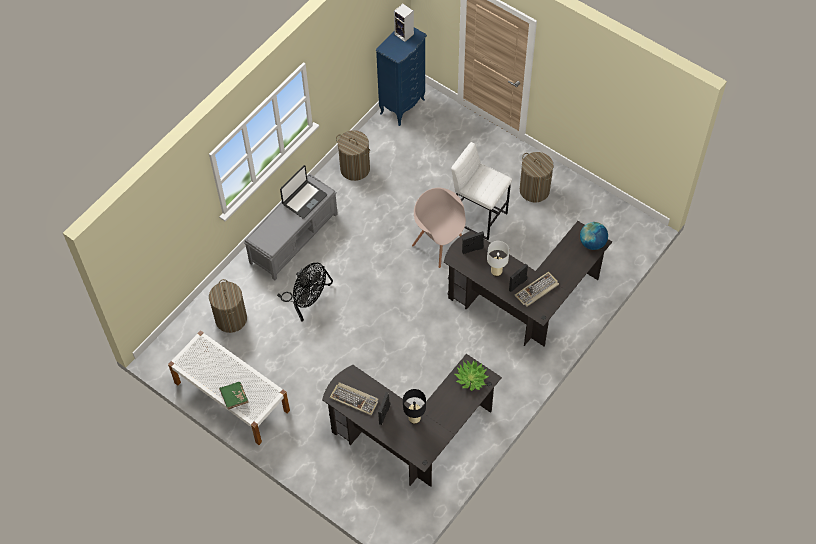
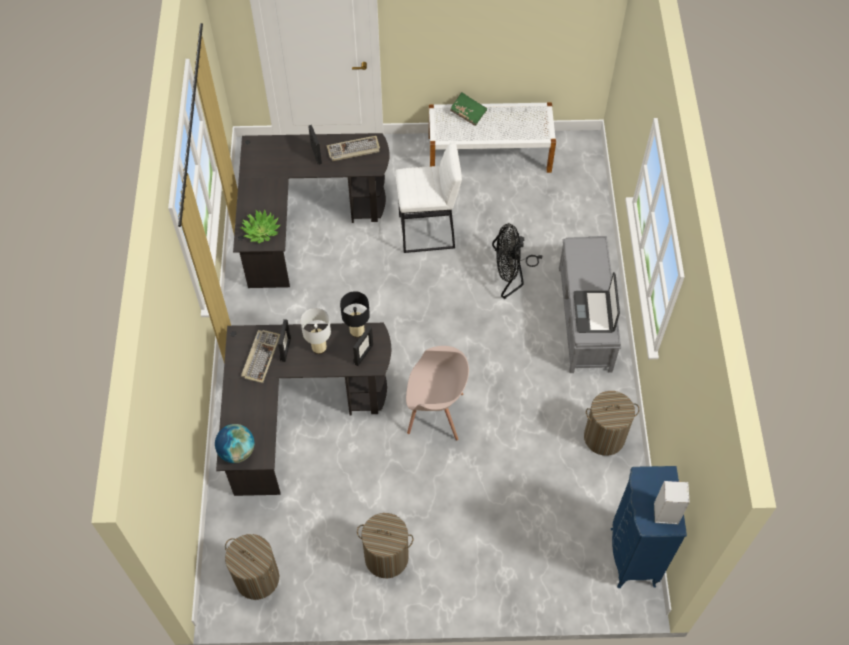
camera: 140 degrees right, 0 degrees up
laundry basket [209,279,247,333] -> laundry basket moved to [225,534,279,600]
black table lamp [403,389,426,424] -> black table lamp moved to [340,291,370,338]
white stool [451,142,512,240] -> white stool moved to [395,142,462,253]

